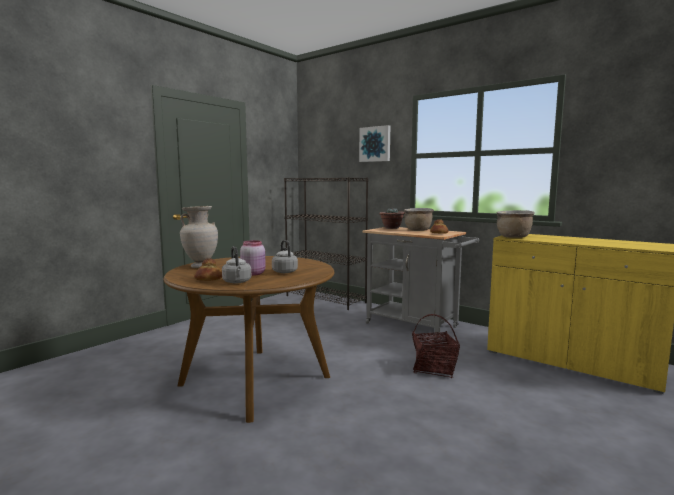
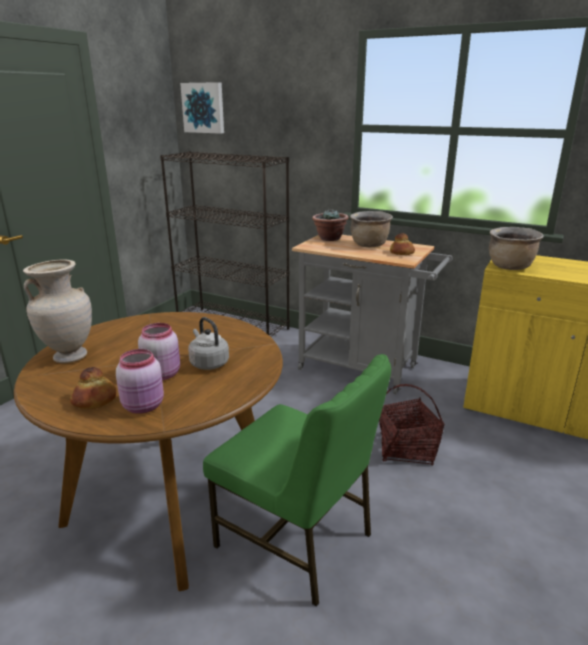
camera: 10 degrees left, 15 degrees up
grey kettle [222,246,251,284] -> pink jar [116,349,164,414]
picture [359,125,390,162] -> picture moved to [180,82,224,134]
none -> green chair [203,354,391,607]

